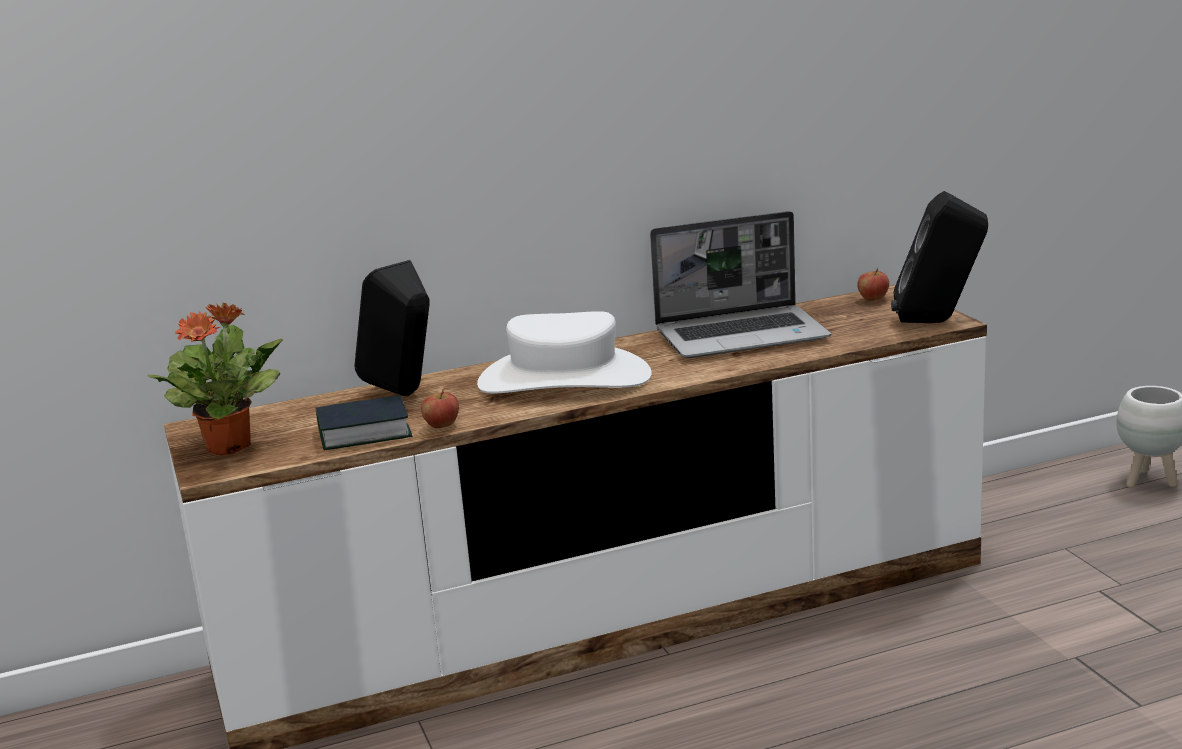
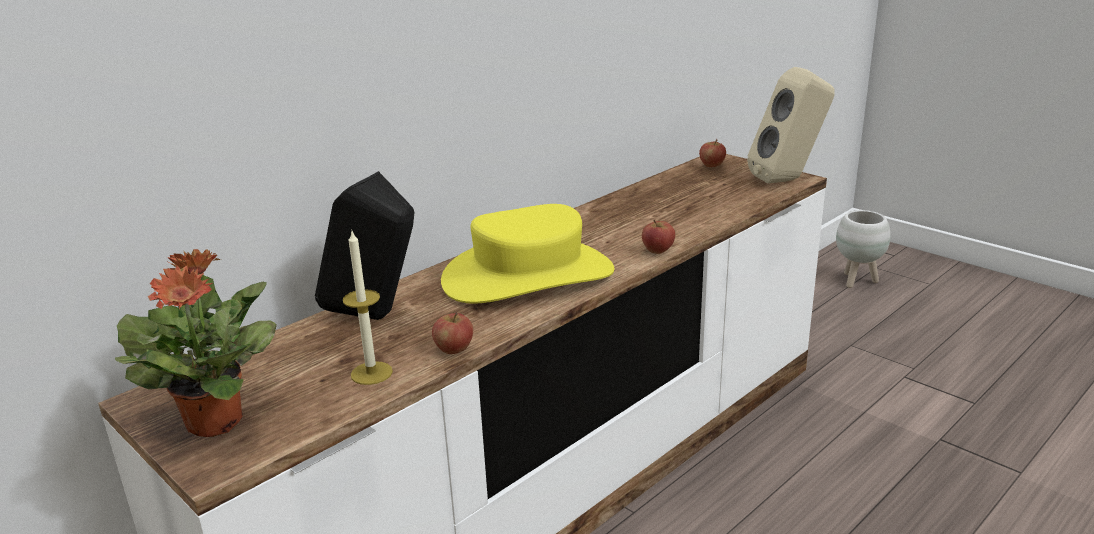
camera: 25 degrees left, 5 degrees up
book [316,395,412,450] -> candle [343,229,393,385]
white hat [477,311,652,393] -> yellow hat [441,204,615,304]
laptop [650,211,831,358] -> none
black speaker [891,191,988,323] -> beige speaker [747,67,835,184]
none -> apple [642,220,675,254]

